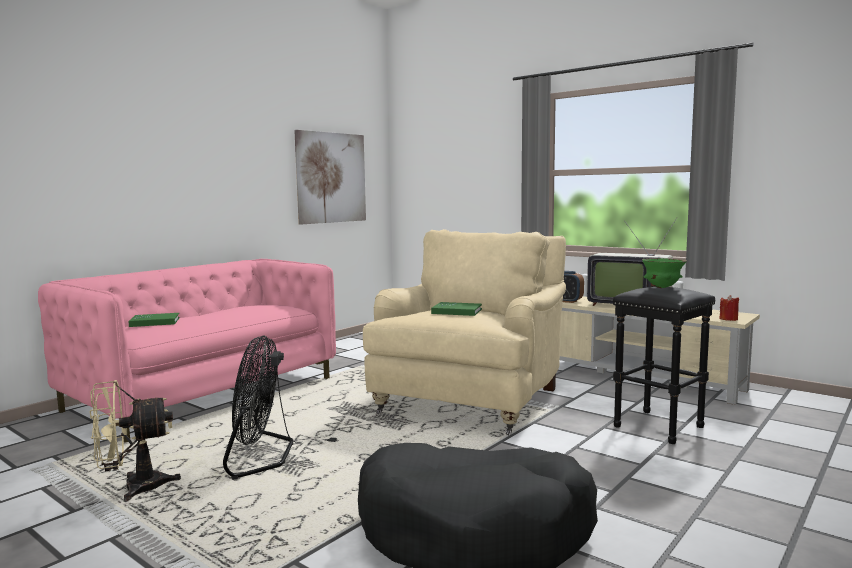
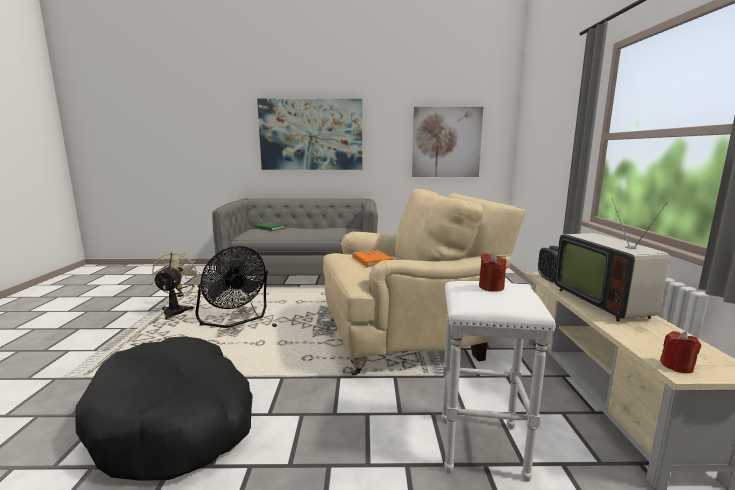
camera: 50 degrees right, 5 degrees up
pink sofa [38,259,336,443] -> grey sofa [212,198,378,278]
beige fan [90,380,181,501] -> beige fan turned 60 degrees clockwise [152,252,201,320]
green book [431,302,482,316] -> orange book [352,250,393,267]
black stool [613,287,715,444] -> white stool [441,281,556,482]
green bowl [642,258,687,288] -> red candle [479,253,507,292]
none -> picture [257,99,362,170]

